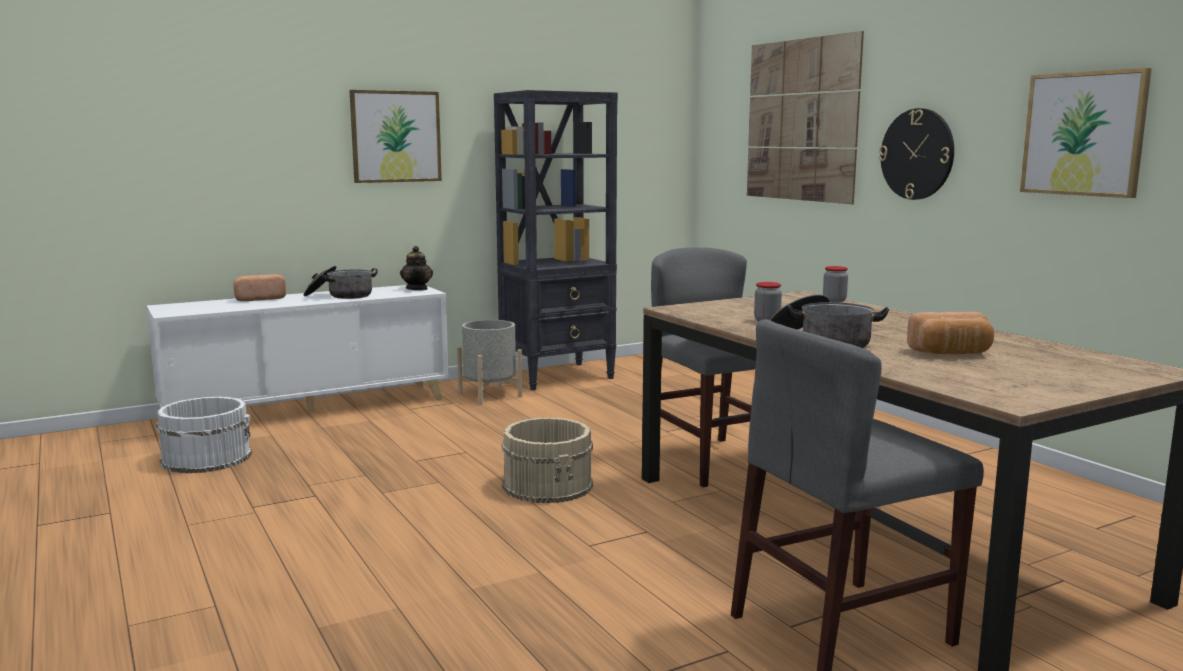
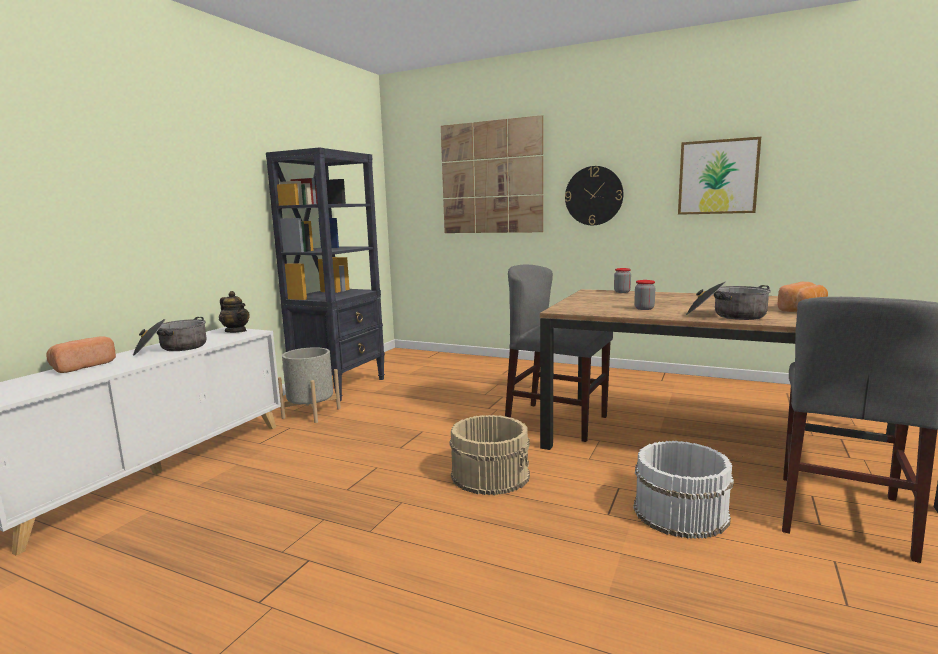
camera: 35 degrees left, 0 degrees up
white bucket [156,397,252,473] -> white bucket moved to [634,441,734,539]
picture [349,90,442,183] -> none

